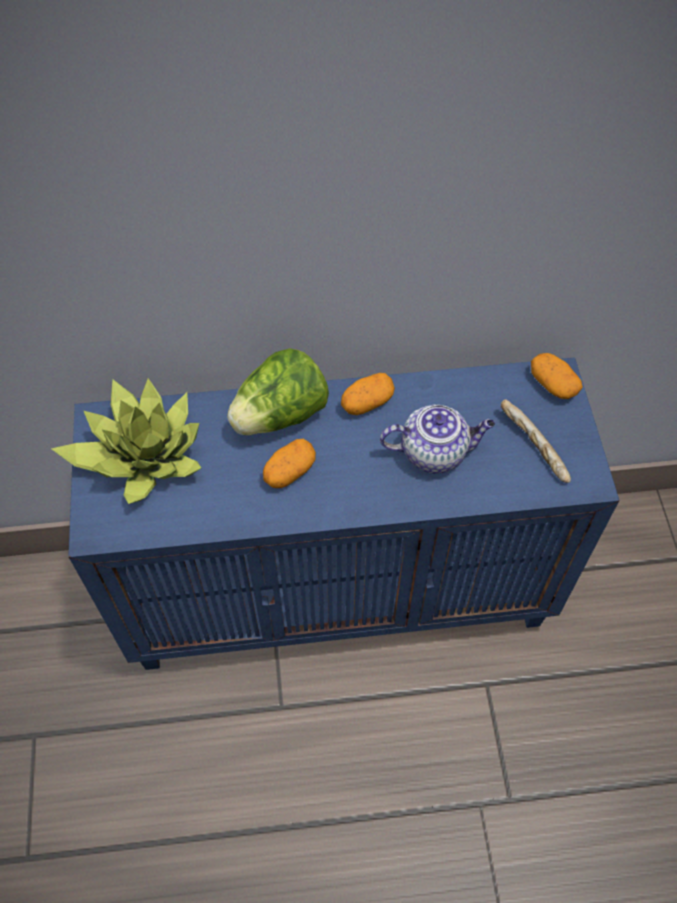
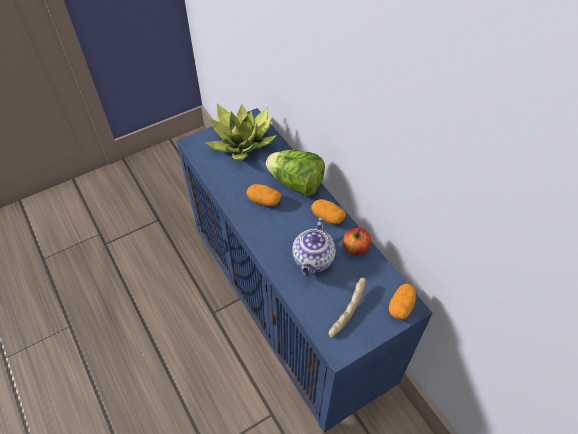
camera: 65 degrees right, 5 degrees down
teapot [380,404,495,474] -> teapot turned 45 degrees clockwise [292,218,336,277]
none -> apple [343,227,371,255]

